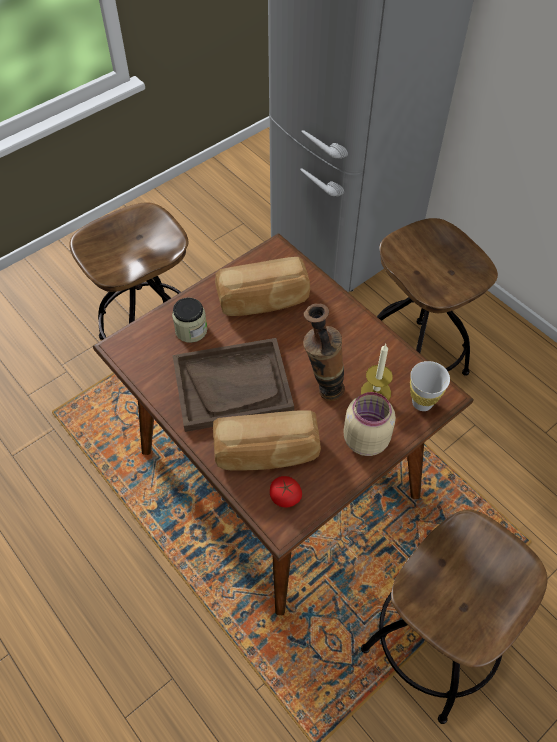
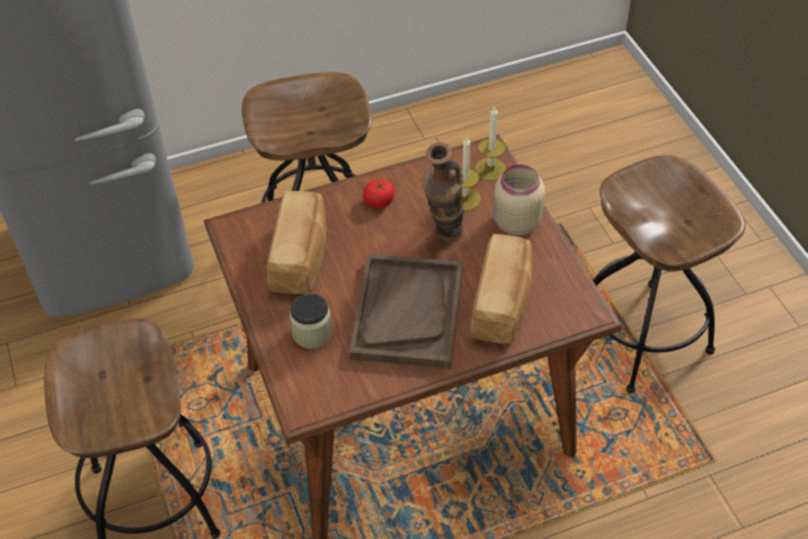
camera: 70 degrees left, 5 degrees down
tomato [270,476,302,507] -> tomato moved to [363,179,395,209]
white cup [410,361,450,411] -> candle [475,106,506,181]

